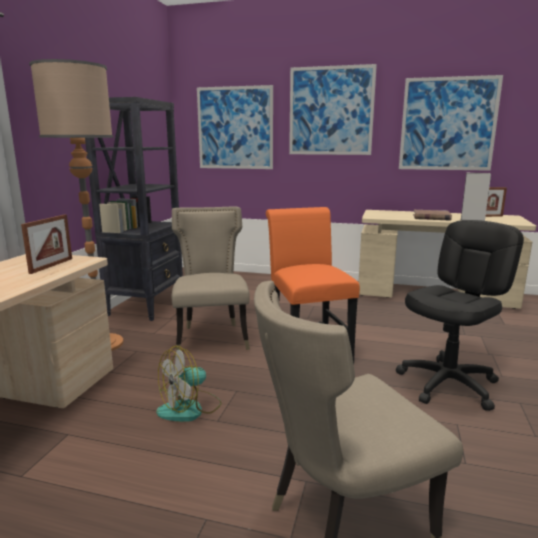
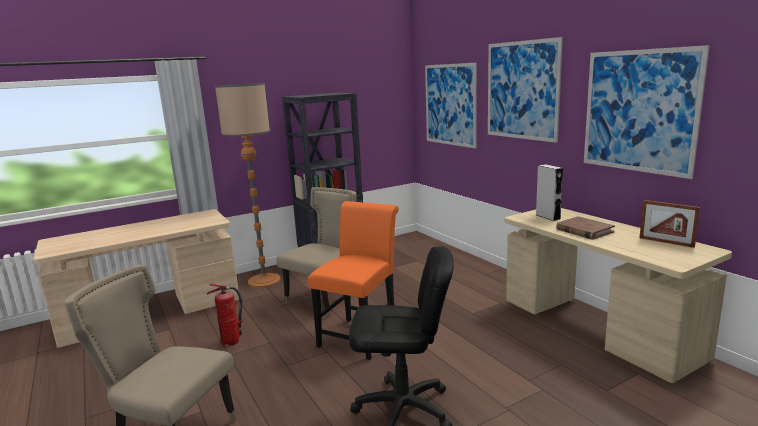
camera: 45 degrees right, 0 degrees up
picture frame [21,214,72,274] -> none
fan [156,346,221,422] -> fire extinguisher [207,283,242,346]
grey speaker [461,173,491,221] -> grey speaker moved to [536,164,563,221]

